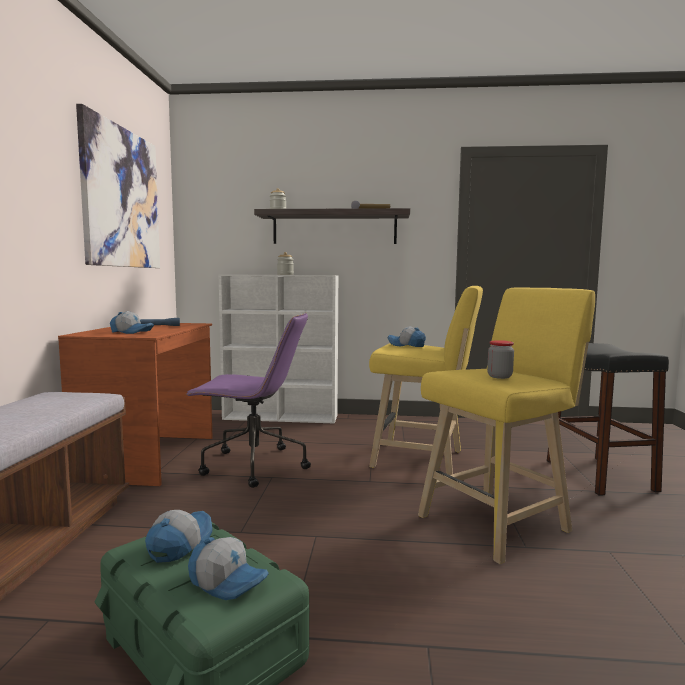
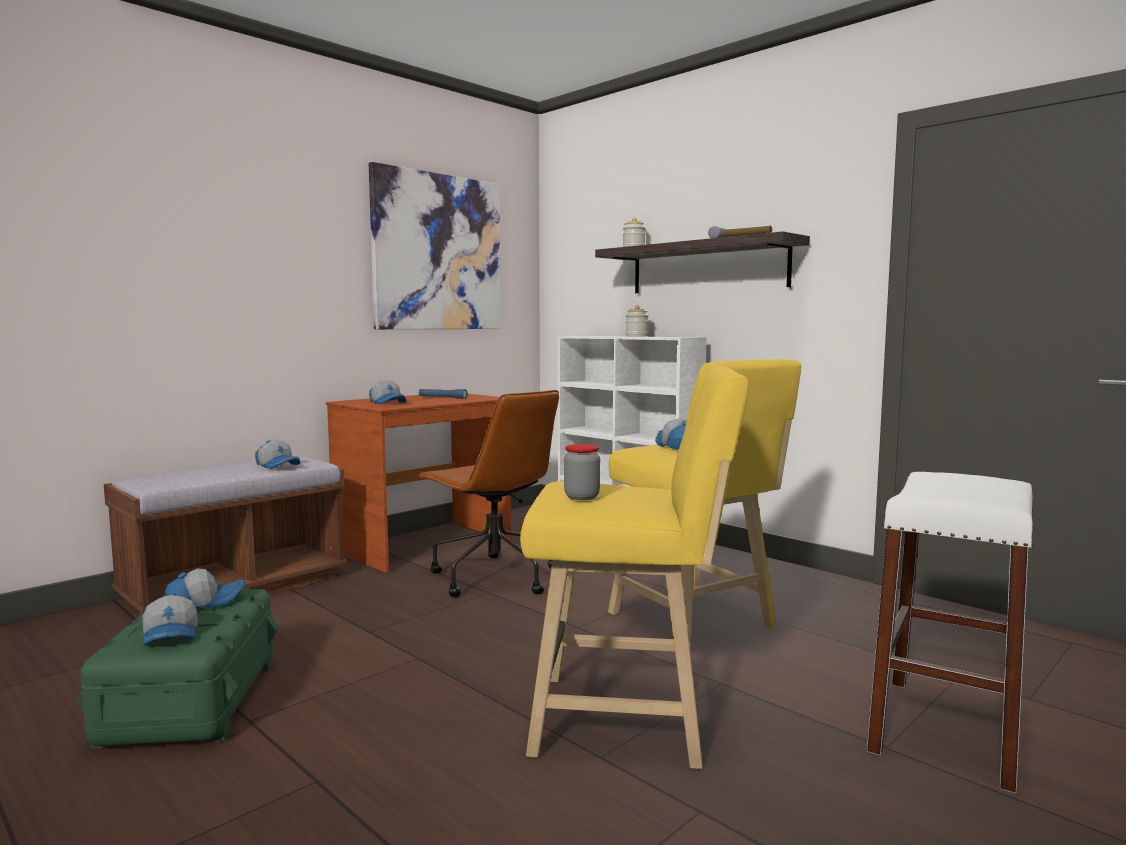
camera: 40 degrees right, 0 degrees up
purple office chair [185,313,311,488] -> brown office chair [417,390,559,597]
black stool [547,343,669,496] -> white stool [867,472,1033,793]
none -> cap [255,440,300,469]

